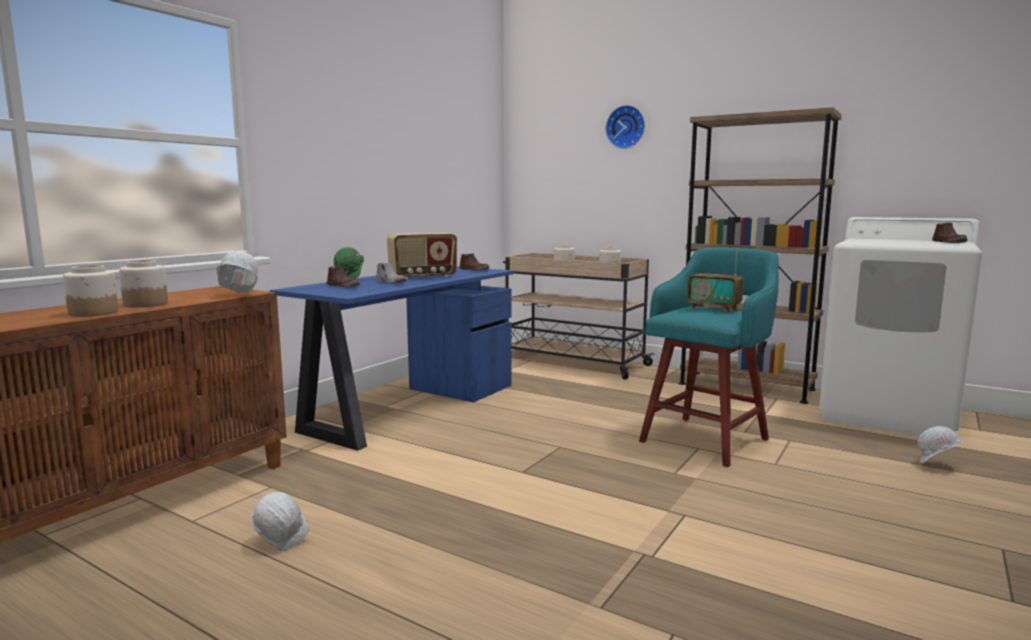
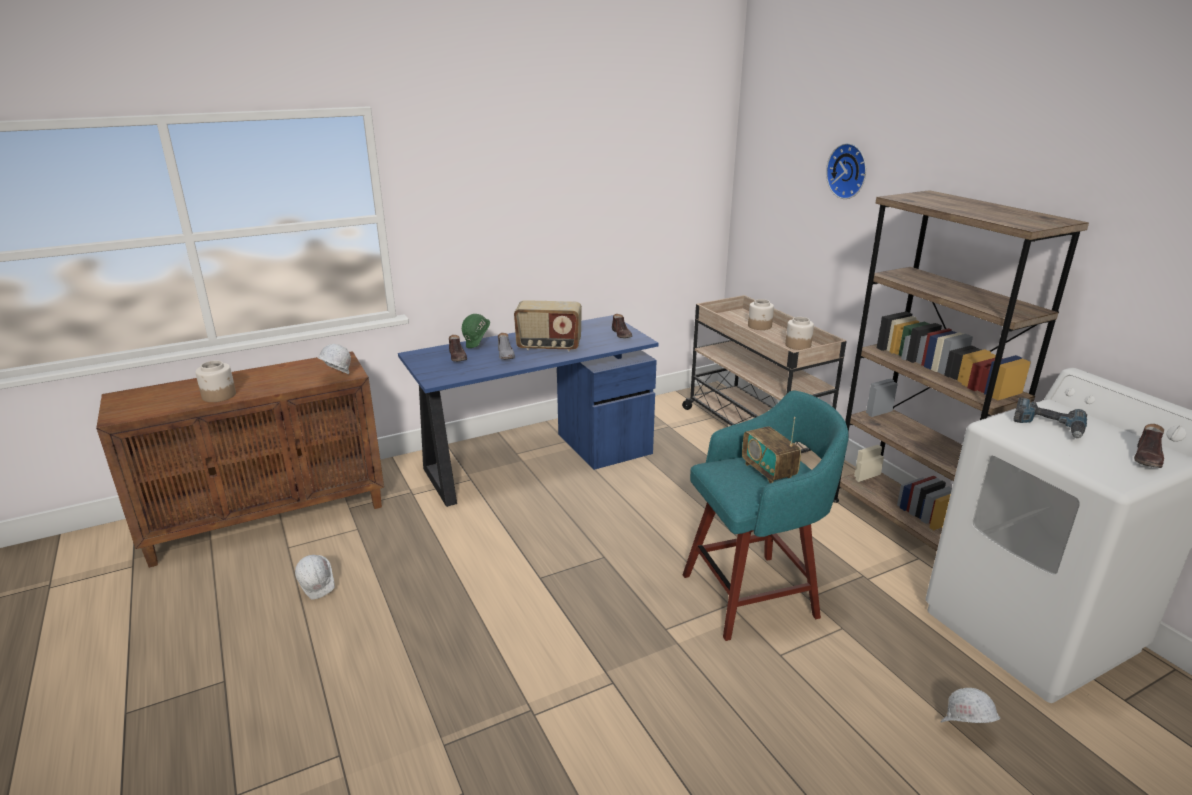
camera: 30 degrees right, 15 degrees up
jar [119,260,168,307] -> none
none -> power drill [1013,397,1087,439]

